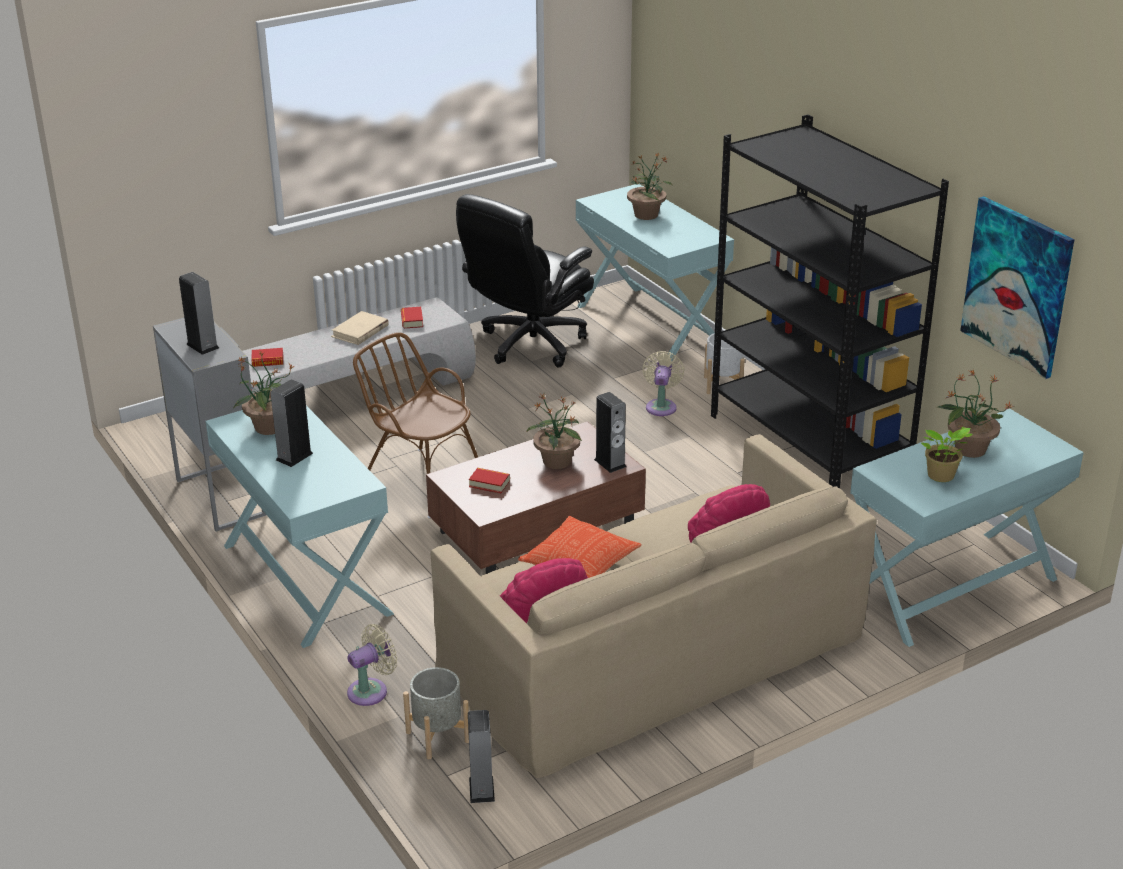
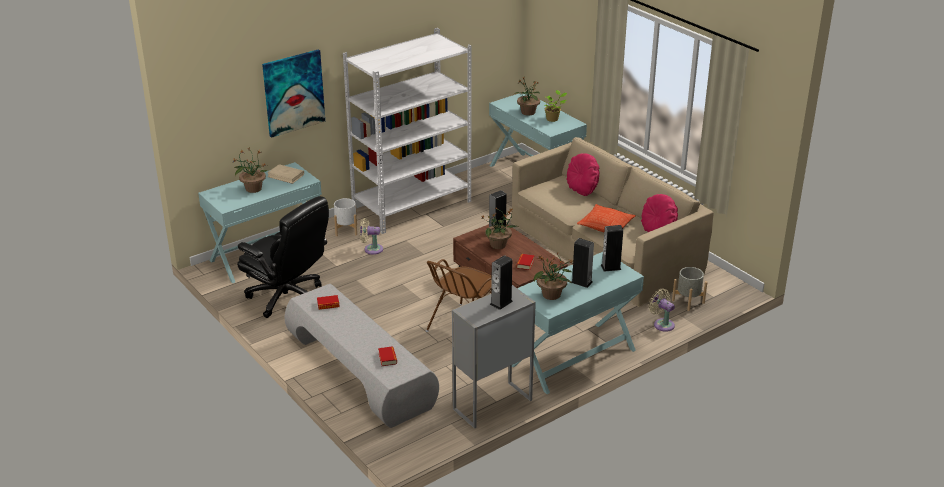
camera: 95 degrees left, 0 degrees up
beige book [331,311,389,345] -> beige book moved to [267,164,304,184]
speaker [468,710,495,803] -> speaker moved to [601,225,623,272]
black bookcase [711,114,949,488] -> white bookcase [343,28,471,234]
picture [960,196,1074,379] -> picture moved to [262,49,325,138]

